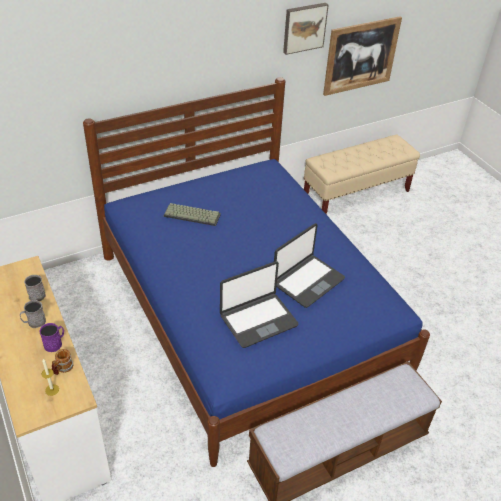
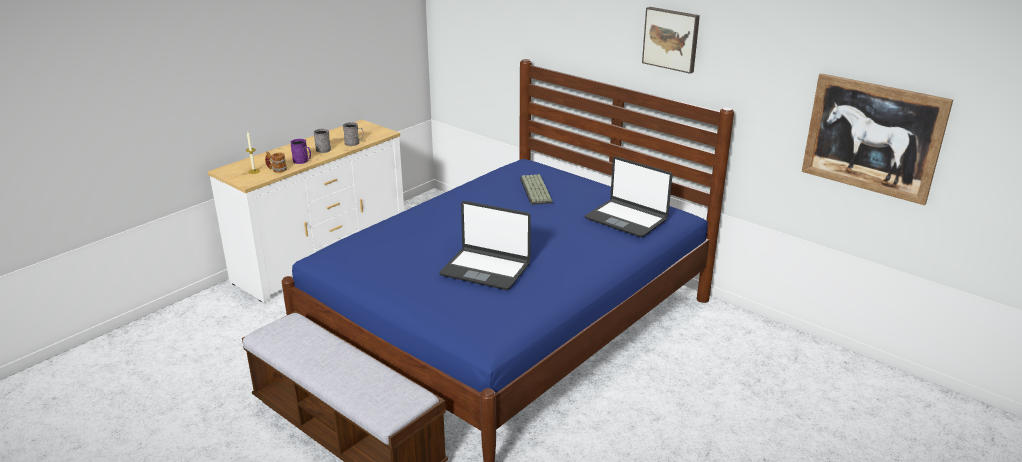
camera: 70 degrees right, 15 degrees down
laptop [220,261,299,348] -> laptop moved to [585,157,672,237]
picture [283,3,329,55] -> picture moved to [642,7,700,74]
beige bench [304,135,420,214] -> none

